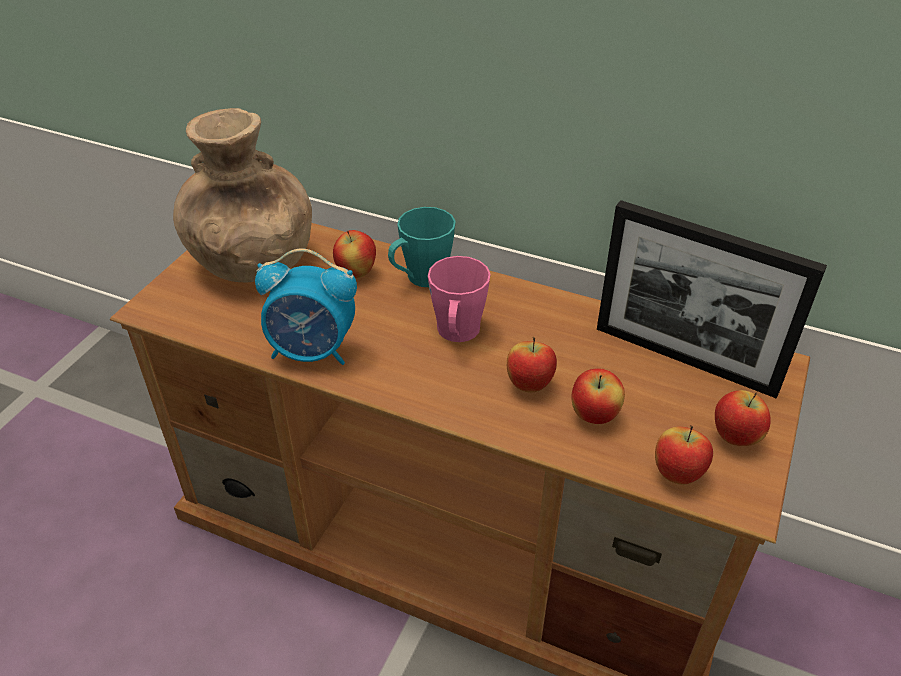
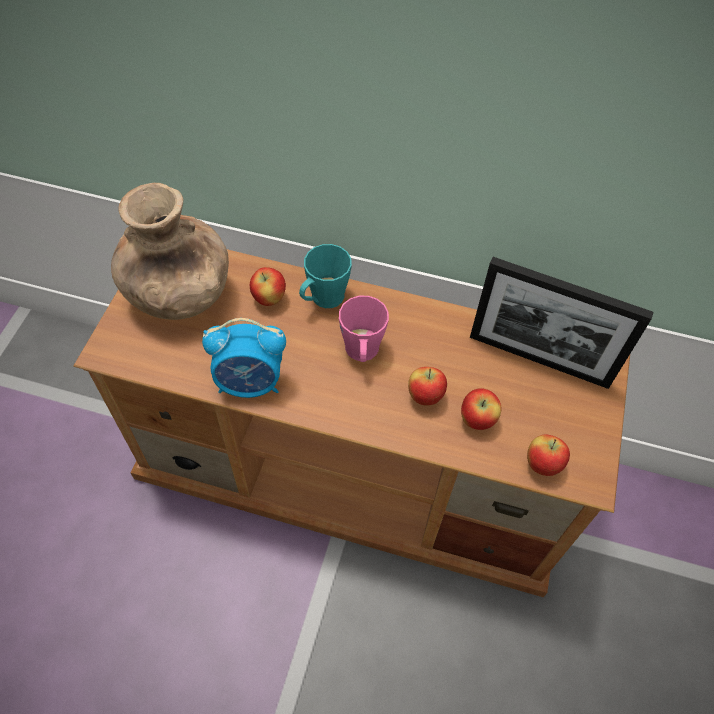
camera: 10 degrees left, 15 degrees up
apple [715,390,771,446] -> none

